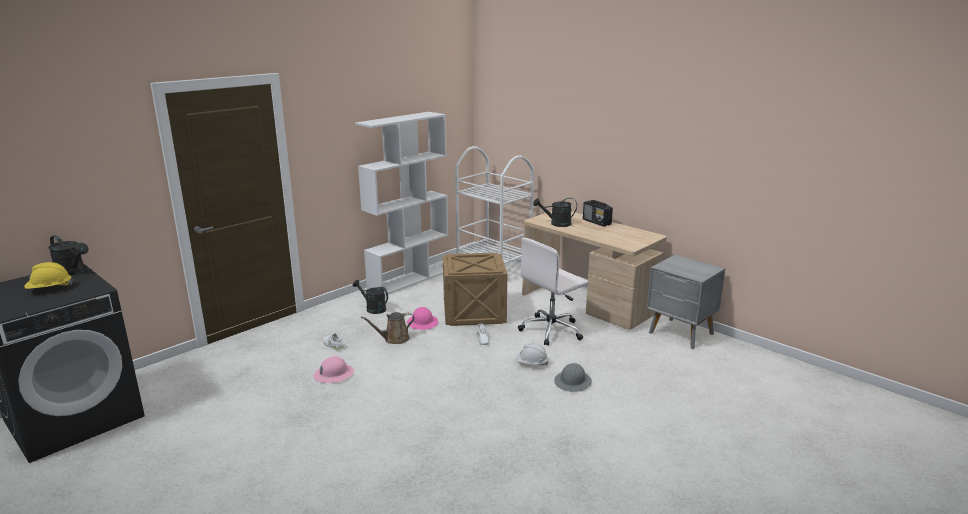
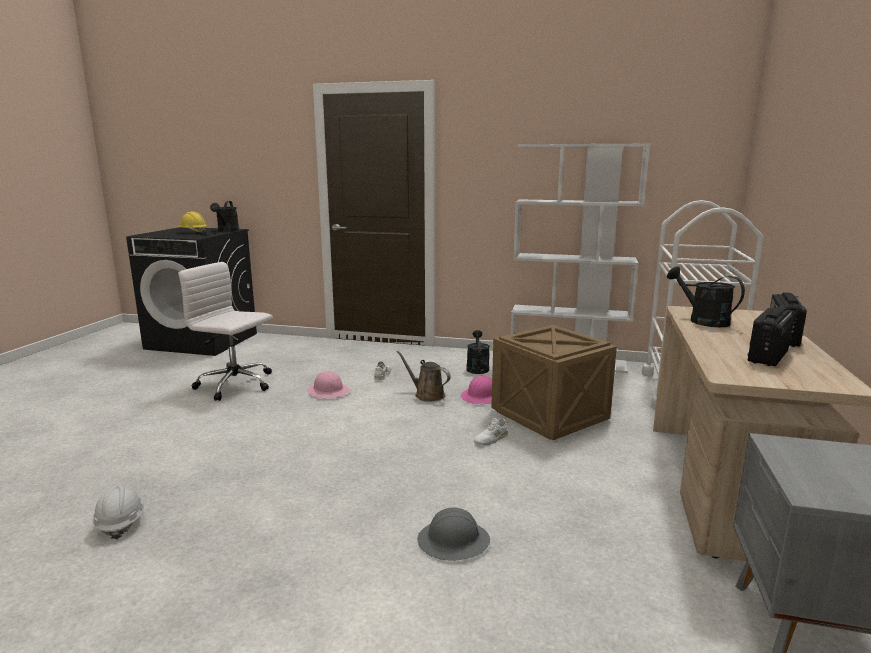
camera: 60 degrees right, 5 degrees down
white hard hat [516,343,549,366] -> white hard hat moved to [93,484,144,540]
white office chair [518,238,589,346] -> white office chair moved to [178,262,273,401]
none -> radio [747,307,795,366]

